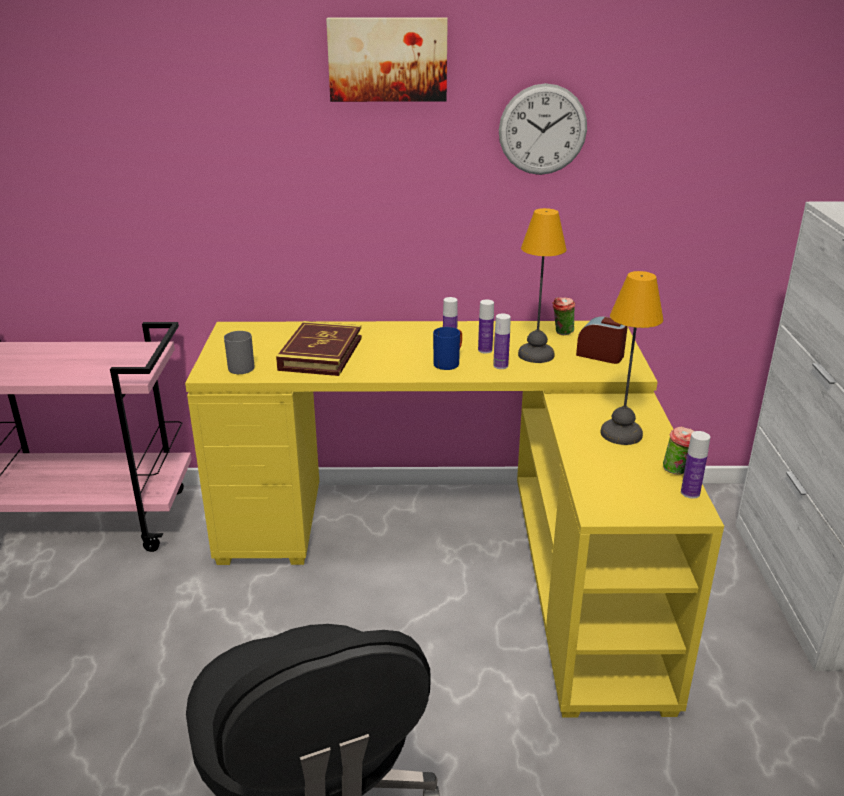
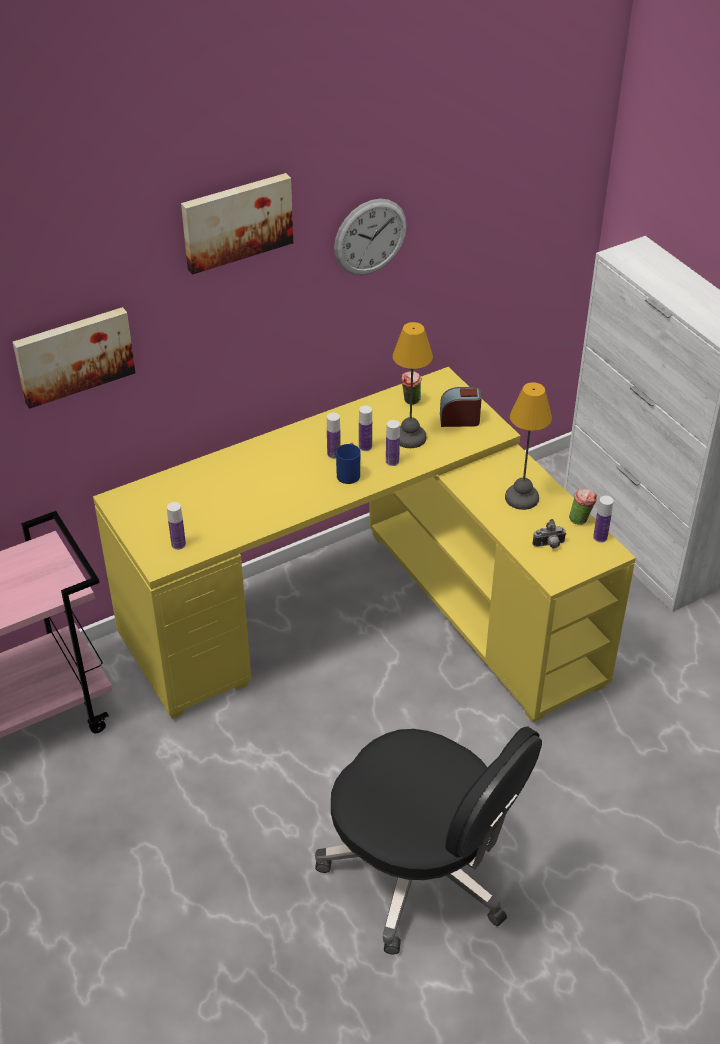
camera: 30 degrees left, 15 degrees up
grey mug [224,331,255,374] -> bottle [167,502,186,550]
book [276,321,362,376] -> none
none -> picture [13,307,135,409]
none -> camera [532,519,567,549]

